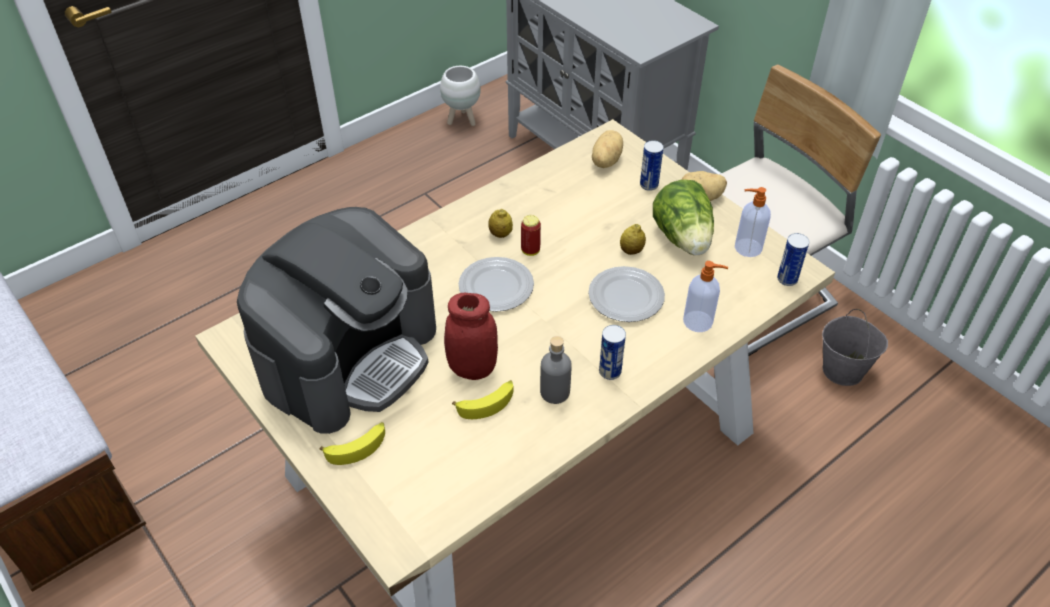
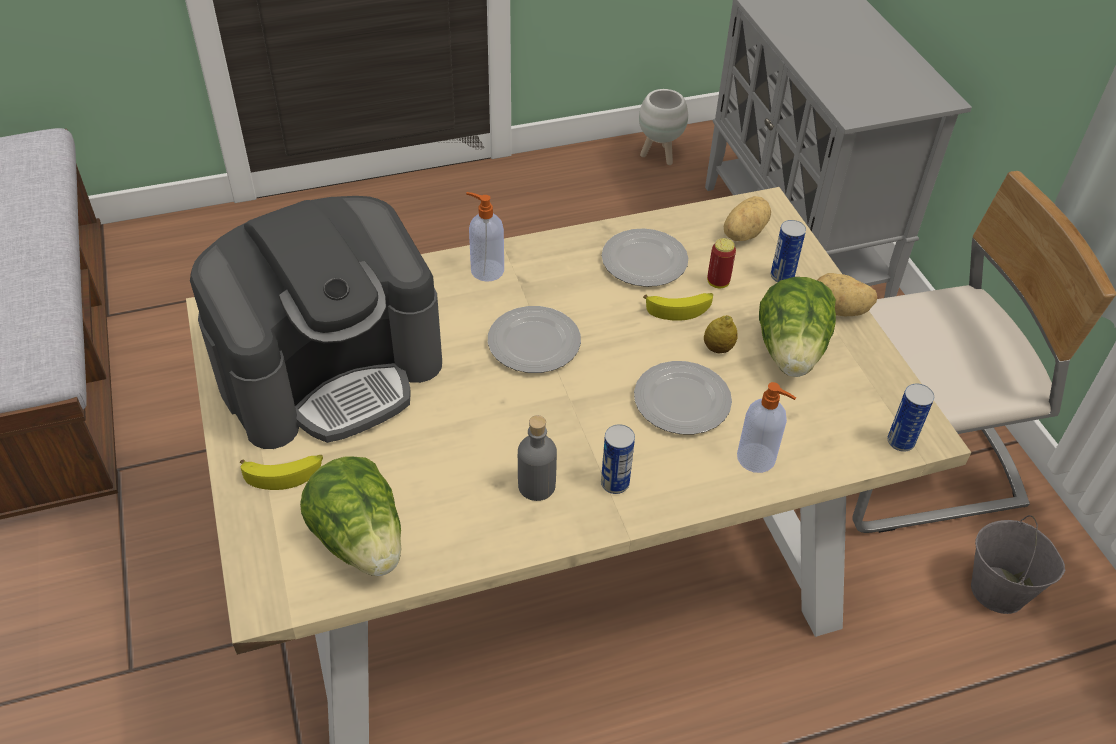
camera: 20 degrees right, 0 degrees up
red jar [444,293,498,380] -> none
banana [452,380,514,419] -> banana moved to [643,293,713,321]
lemon [488,209,513,238] -> none
can [521,215,541,256] -> can moved to [707,238,736,288]
soap dispenser [735,187,771,257] -> soap dispenser moved to [466,192,504,282]
none -> lettuce [300,456,401,576]
none -> plate [602,228,688,287]

